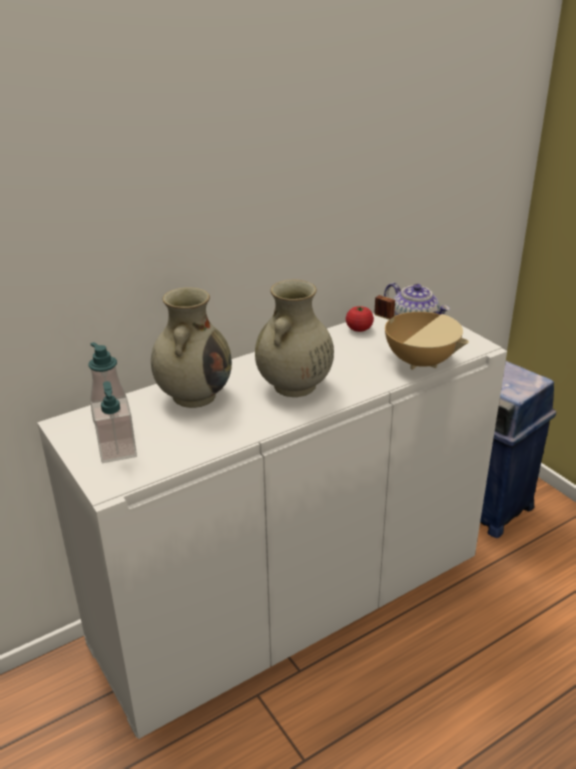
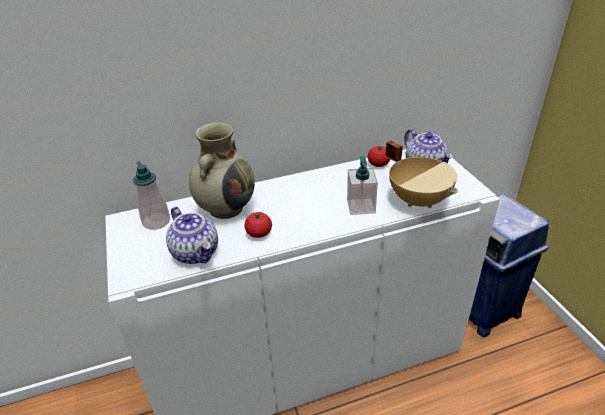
camera: 15 degrees right, 5 degrees up
soap dispenser [91,381,137,463] -> soap dispenser moved to [347,156,378,215]
beige vase [255,280,334,397] -> none
none -> teapot [166,207,218,264]
none -> tomato [245,212,272,238]

